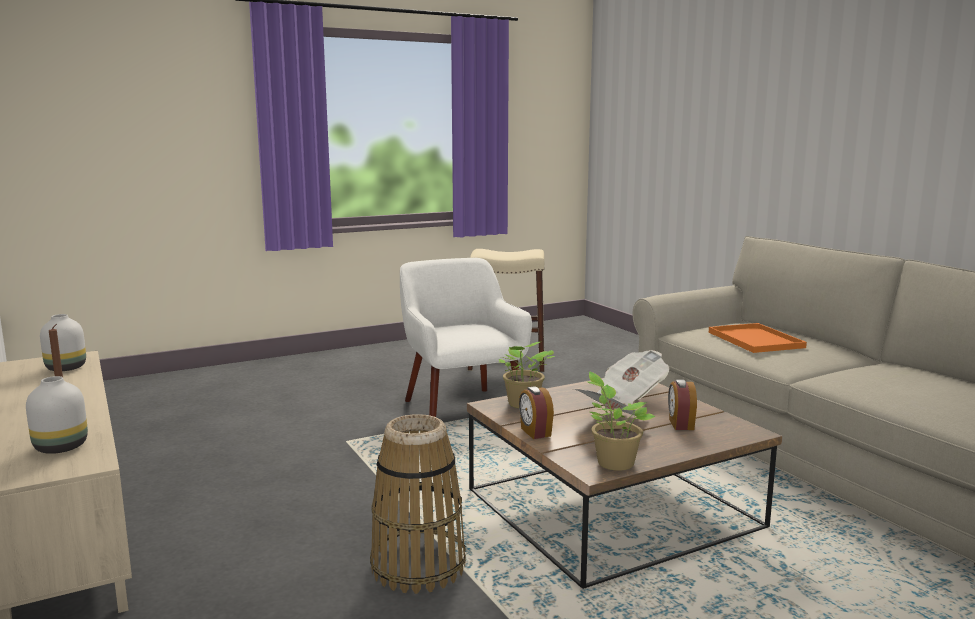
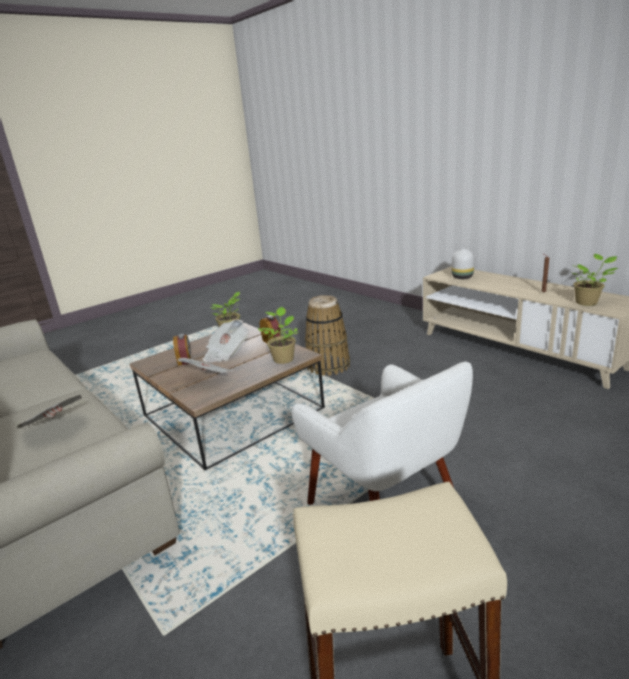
camera: 170 degrees right, 10 degrees up
white vase [40,314,86,371] -> potted plant [572,254,618,306]
orange tray [709,323,807,353] -> newspaper [17,395,82,429]

